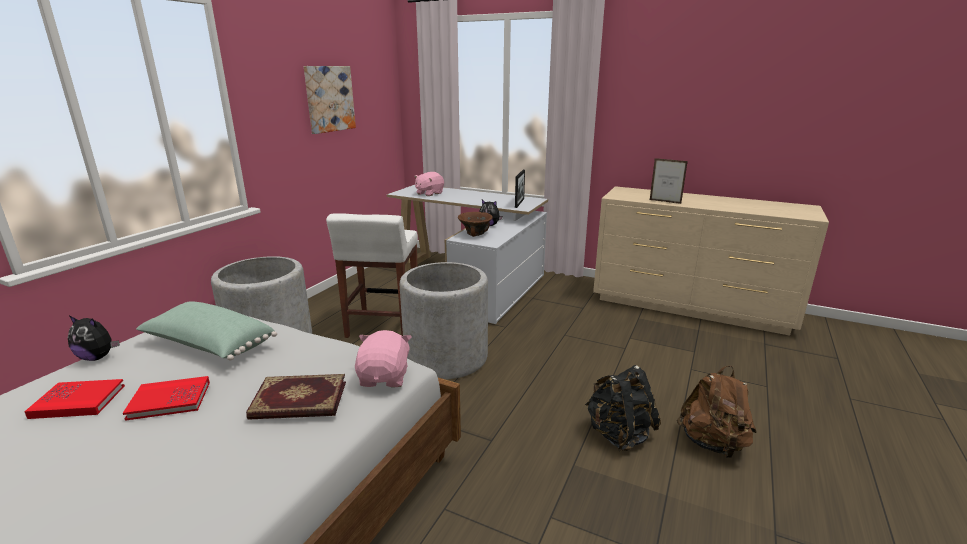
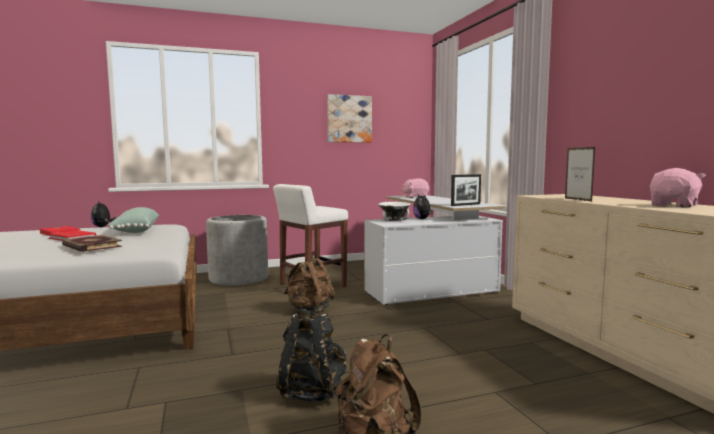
camera: 45 degrees right, 15 degrees down
pink plush toy [355,330,411,387] -> pink plush toy moved to [650,168,706,207]
grey planter [400,262,488,379] -> brown backpack [284,254,335,314]
brown bowl [458,212,493,237] -> white bowl [378,202,411,221]

